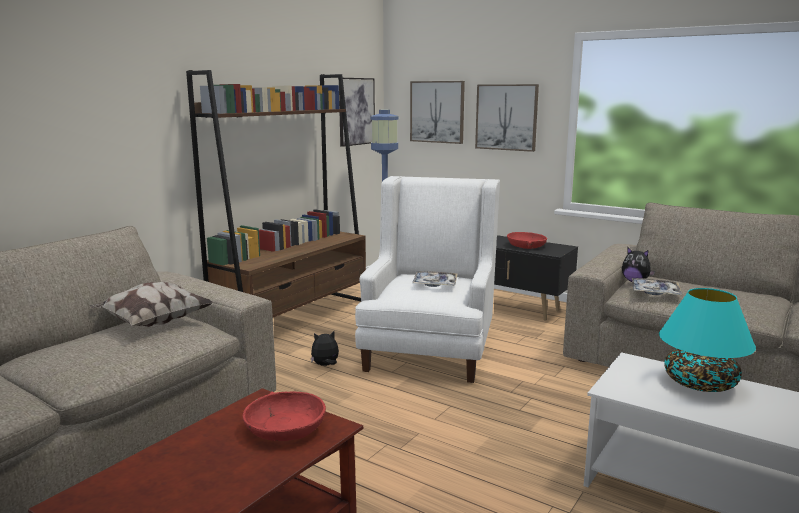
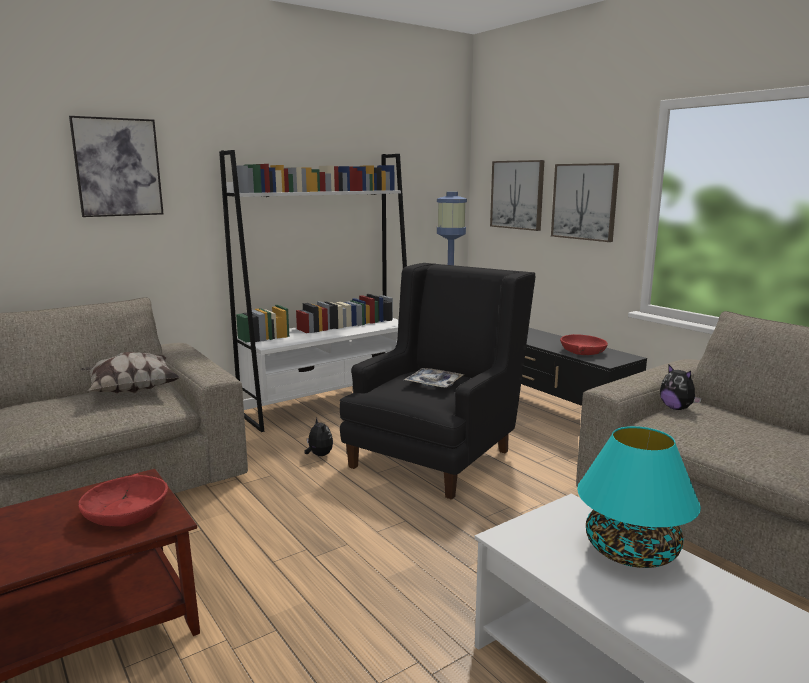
camera: 20 degrees right, 0 degrees up
brown bookcase [186,70,366,318] -> white bookcase [219,150,407,432]
plush toy [311,331,339,366] -> plush toy turned 60 degrees clockwise [304,418,333,456]
picture [339,78,375,147] -> picture moved to [69,116,164,217]
white armchair [355,176,500,383] -> black armchair [340,263,535,500]
tray [632,278,683,295] -> none

